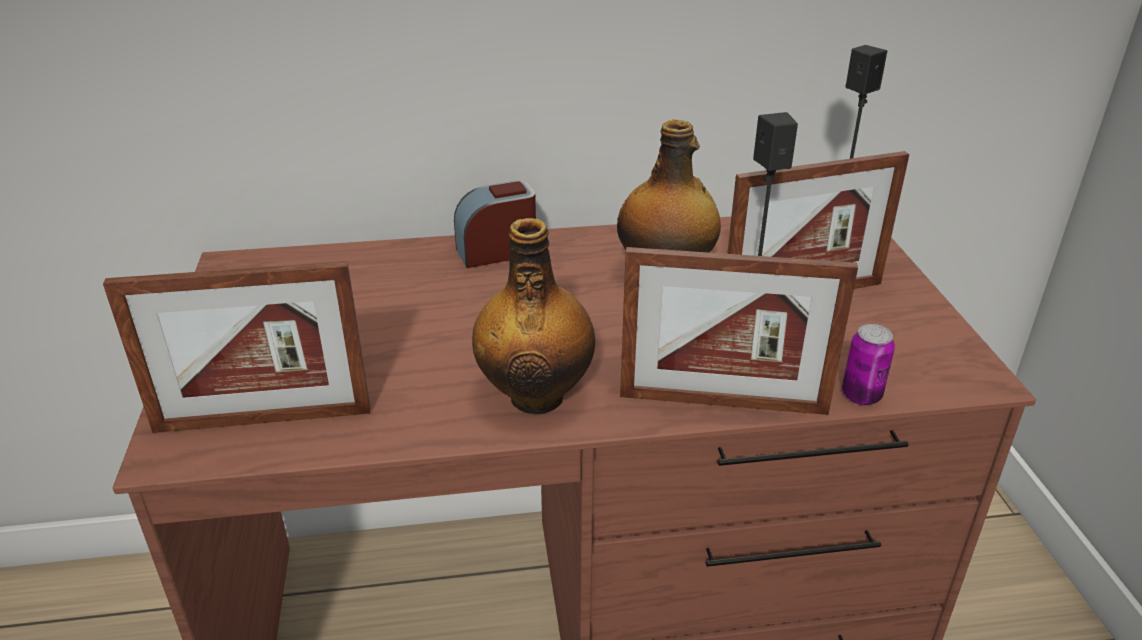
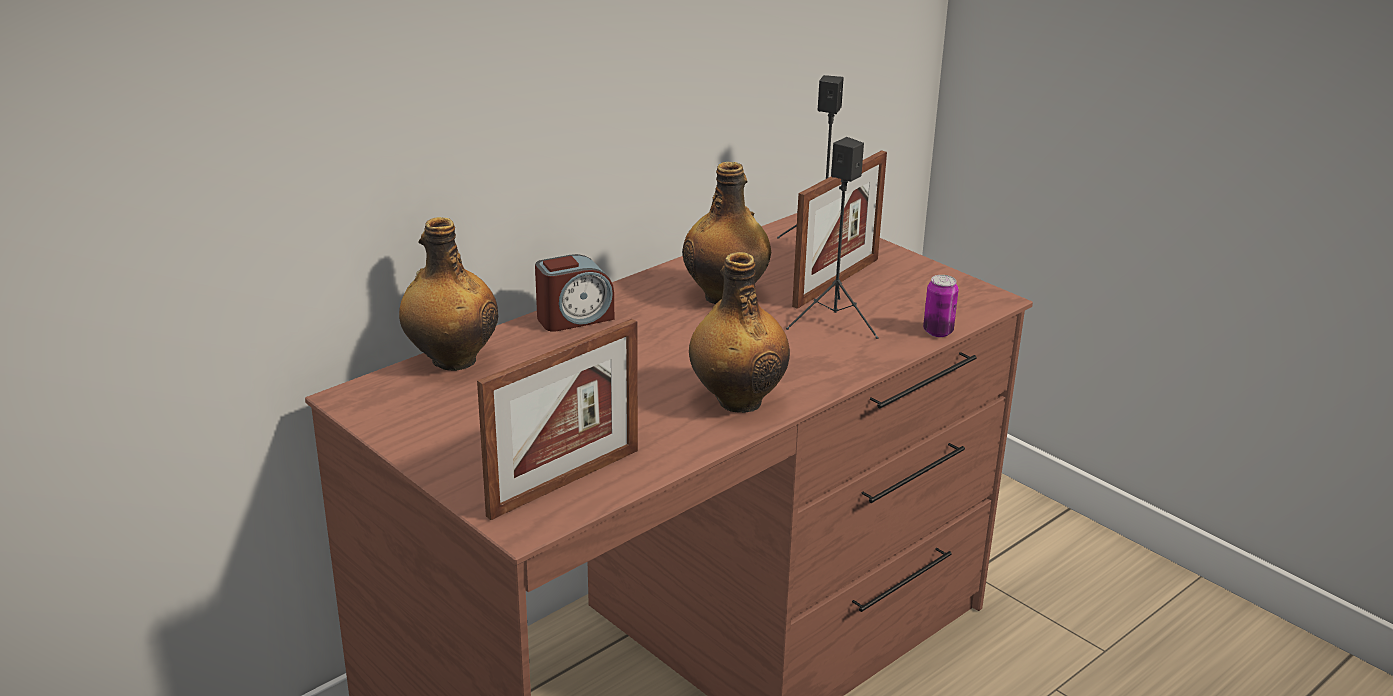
camera: 35 degrees left, 5 degrees down
alarm clock [454,181,536,268] -> alarm clock turned 150 degrees counterclockwise [535,254,614,332]
picture frame [620,247,858,415] -> none
none -> bottle [399,217,498,371]

